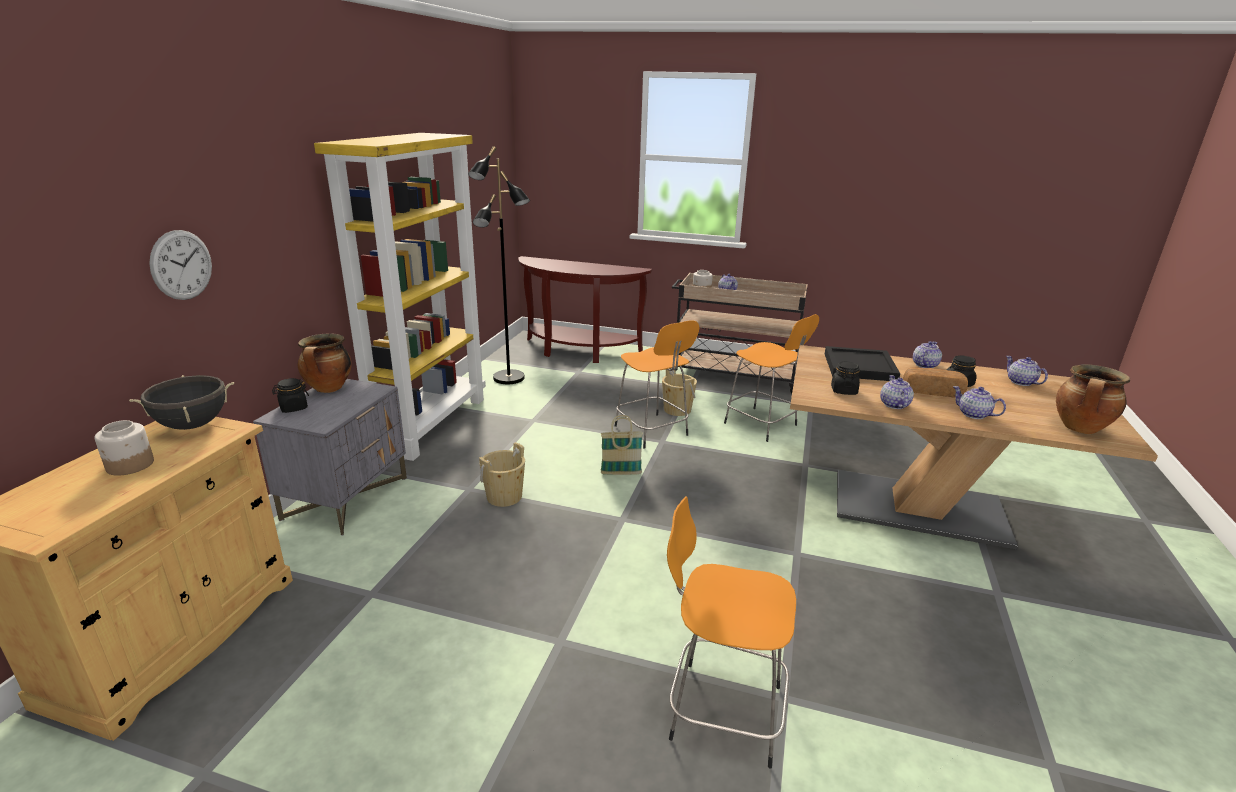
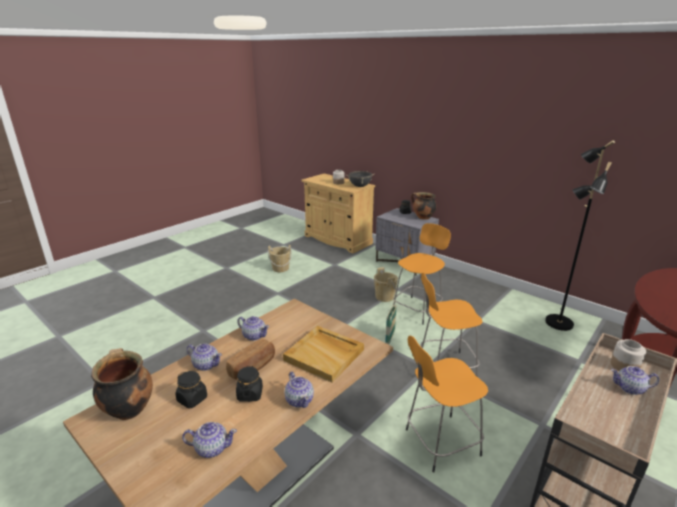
camera: 115 degrees right, 0 degrees up
wall clock [149,230,212,300] -> none
yellow bookcase [314,133,486,461] -> none
beige bucket [662,367,697,416] -> beige bucket moved to [268,245,292,272]
orange stool [667,496,796,768] -> orange stool moved to [393,223,451,325]
black tray [825,346,900,381] -> beige tray [283,326,364,383]
black jar [831,361,860,395] -> black jar moved to [176,371,207,408]
teapot [953,386,1006,419] -> teapot turned 45 degrees clockwise [187,344,222,371]

